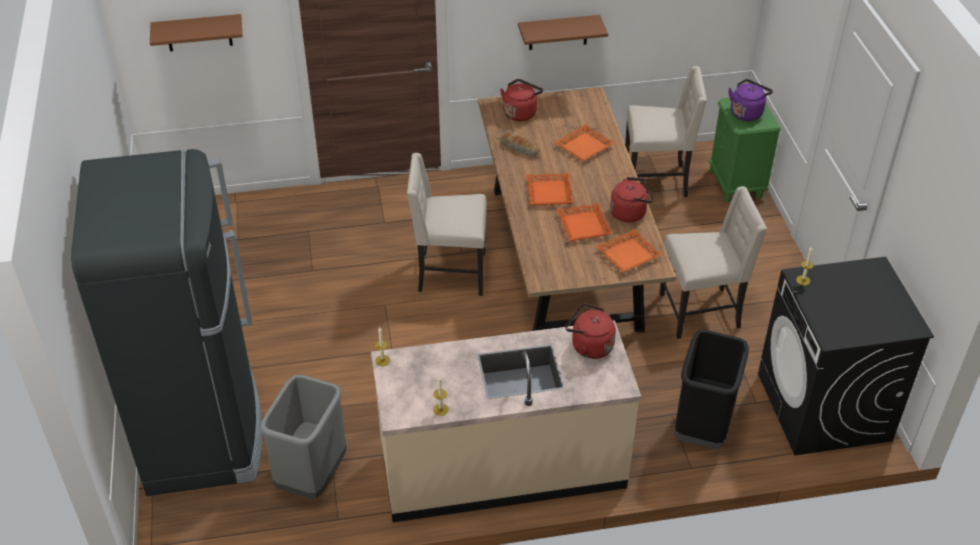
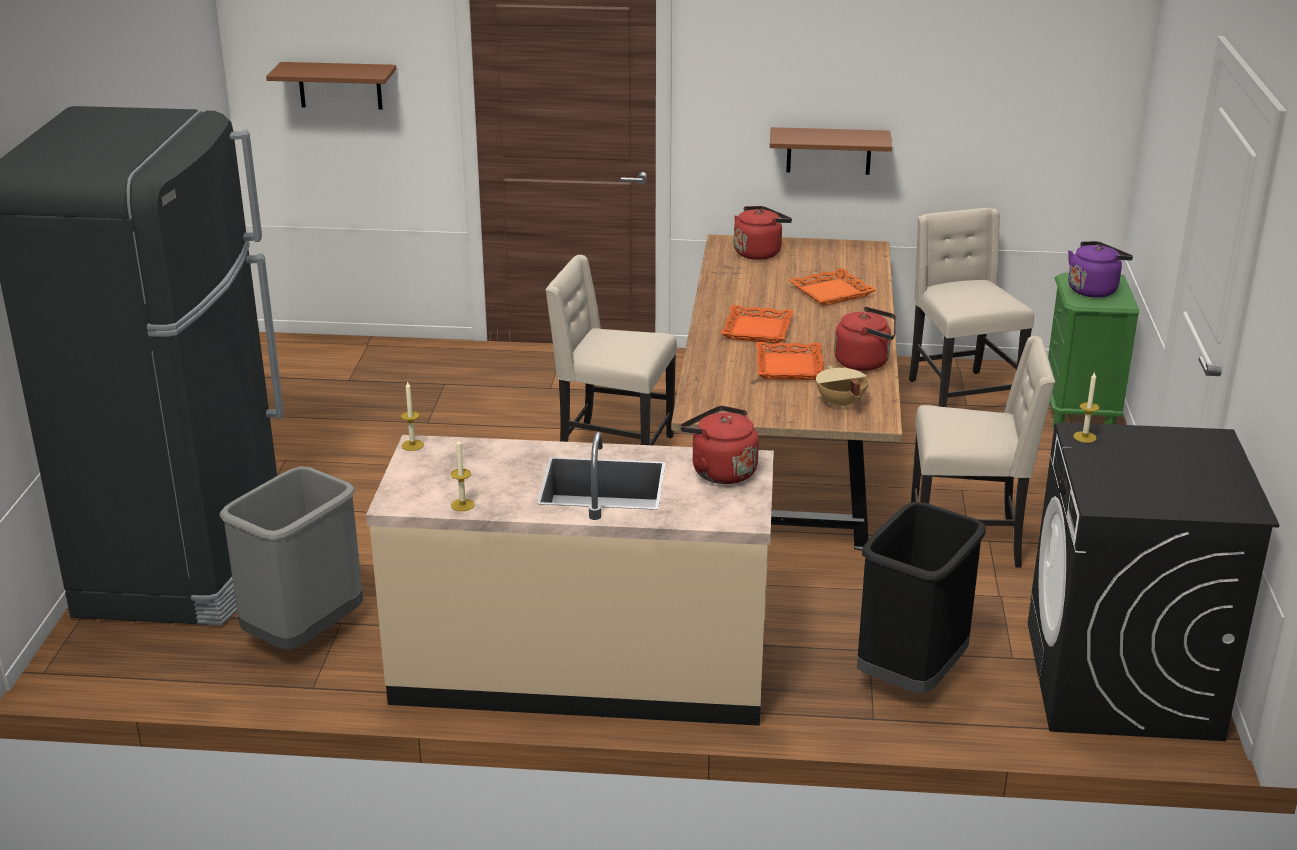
camera: 15 degrees right, 15 degrees down
bread [500,133,540,157] -> none
orange tray [596,229,662,273] -> beige cooking pot [816,365,869,409]
beige chair [625,66,707,197] -> beige chair turned 120 degrees counterclockwise [909,208,1034,407]

